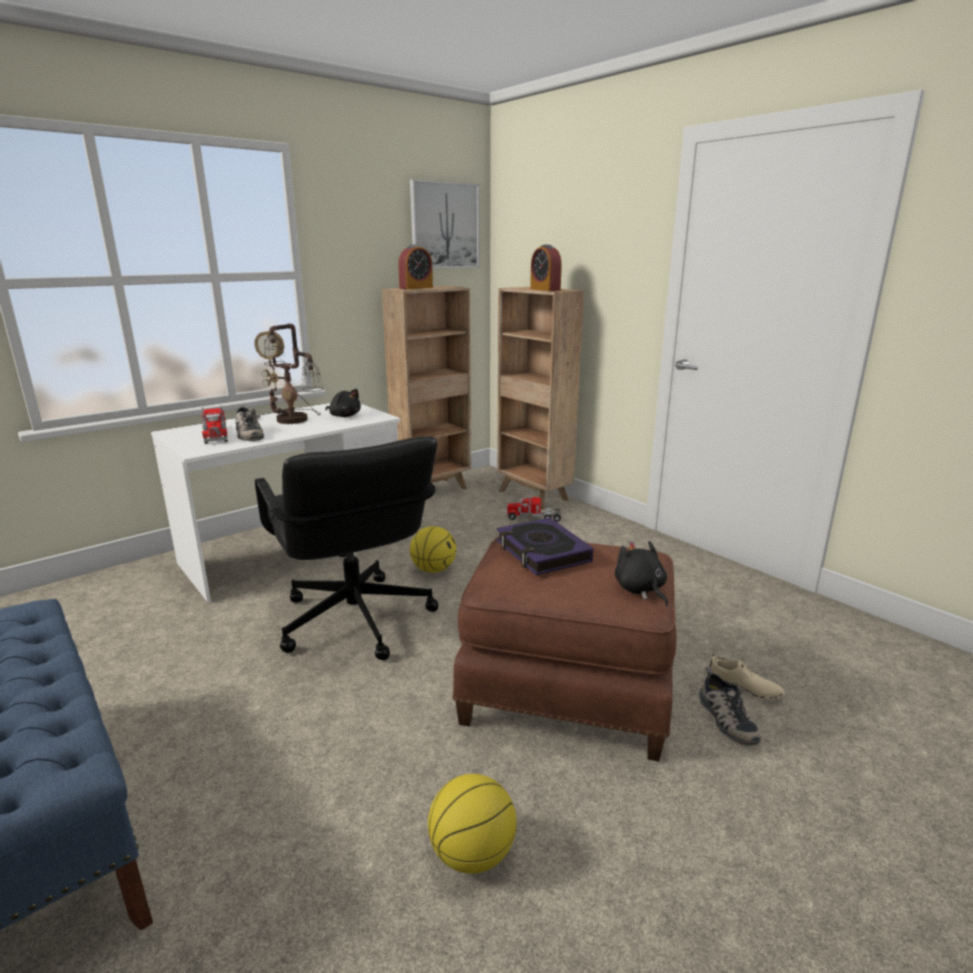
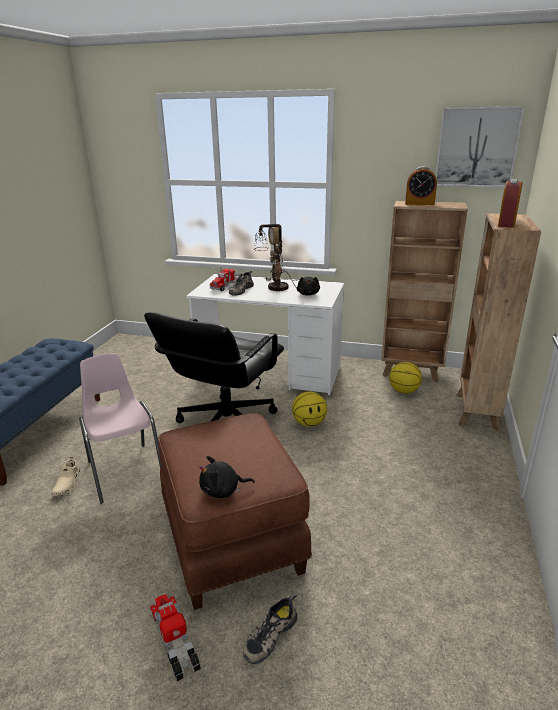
camera: 55 degrees right, 5 degrees up
basketball [428,774,517,874] -> basketball moved to [389,362,422,394]
book [497,518,593,575] -> none
toy truck [506,494,563,522] -> toy truck moved to [150,594,201,681]
black plush toy [615,541,668,607] -> black plush toy turned 135 degrees counterclockwise [199,456,255,498]
beige shoe [707,654,785,700] -> beige shoe moved to [51,457,80,496]
none -> pink chair [79,353,161,504]

